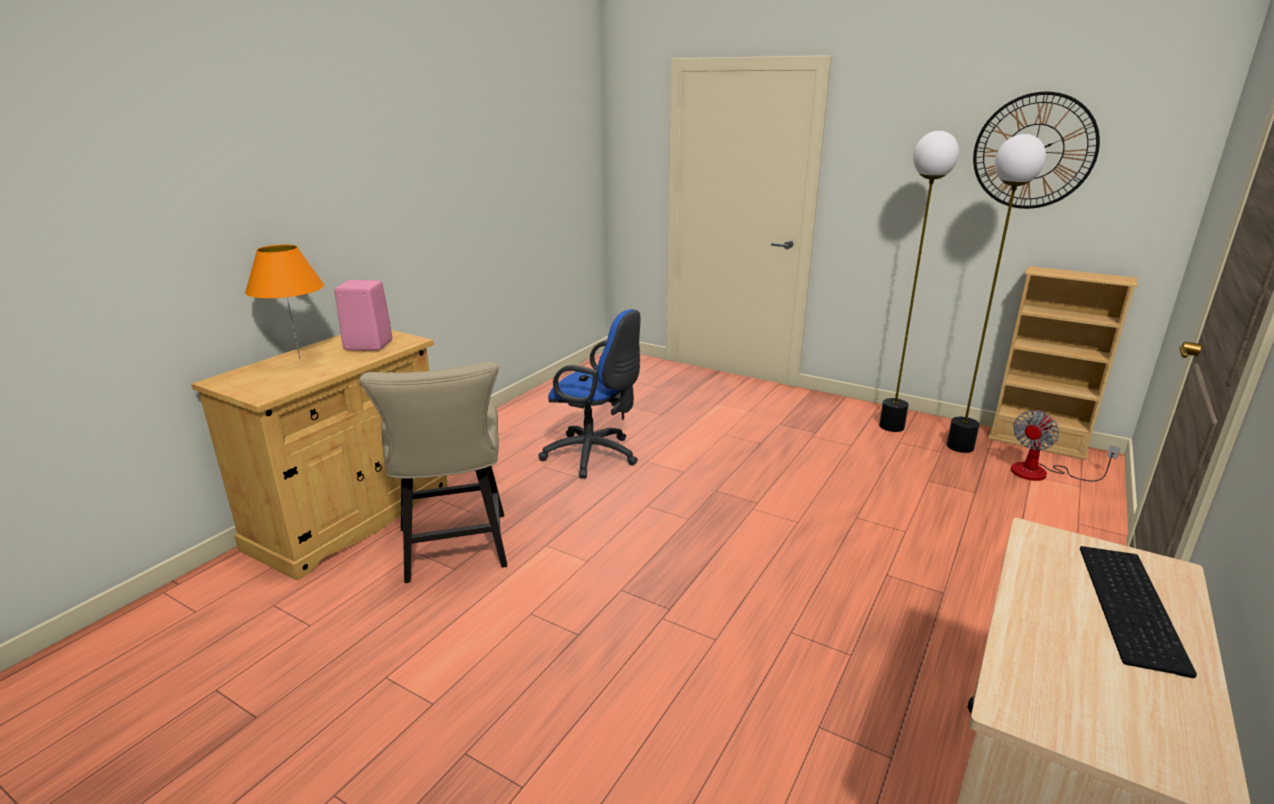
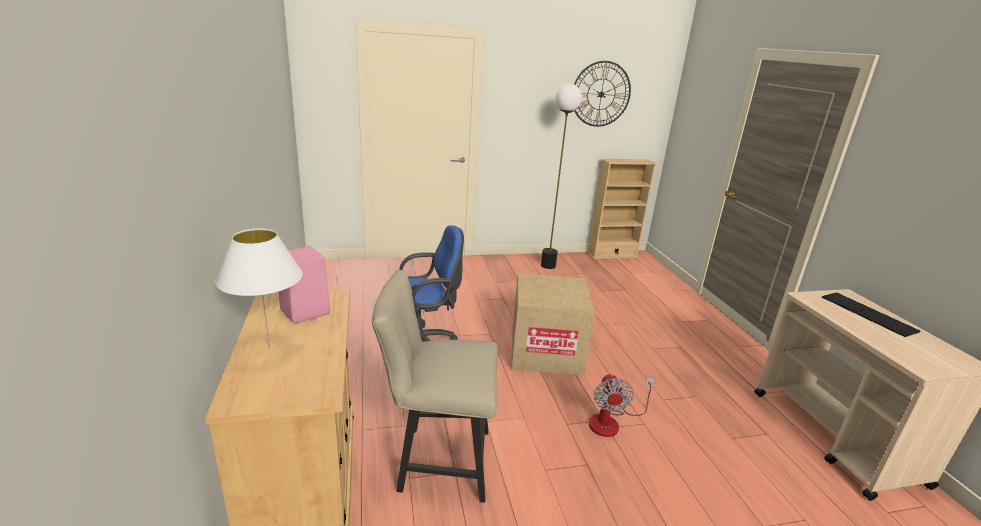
camera: 45 degrees left, 0 degrees up
orange table lamp [245,244,324,359] -> white table lamp [215,228,303,348]
beige chair [360,361,507,583] -> beige chair turned 150 degrees clockwise [372,270,498,503]
floor lamp [947,134,1046,453] -> none
fan [1011,410,1120,481] -> fan moved to [589,374,654,437]
none -> cardboard box [512,273,595,375]

